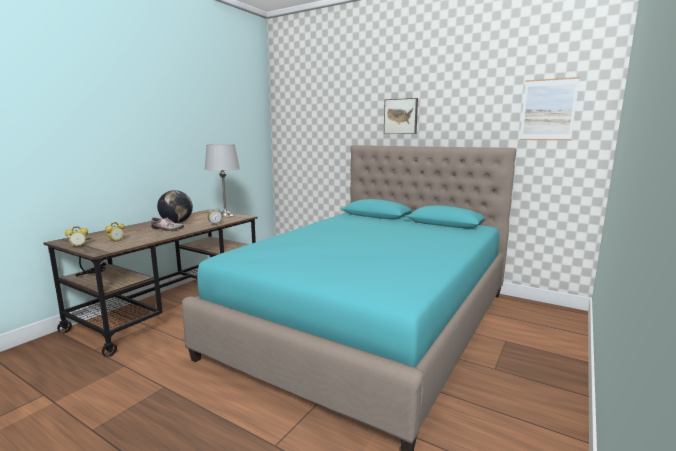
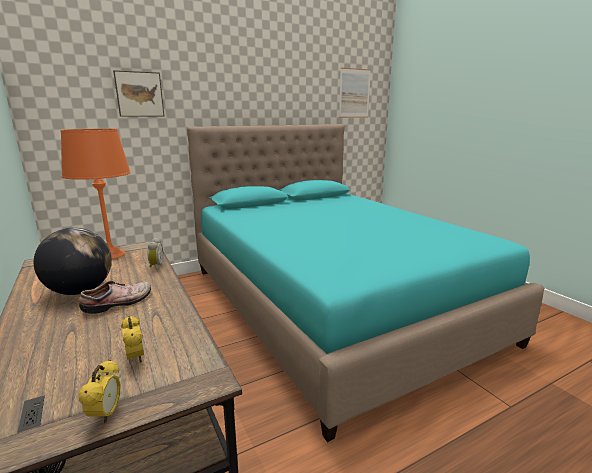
camera: 60 degrees left, 5 degrees up
grey table lamp [205,144,240,218] -> orange table lamp [60,129,131,259]
picture [384,98,418,134] -> picture moved to [113,70,164,117]

